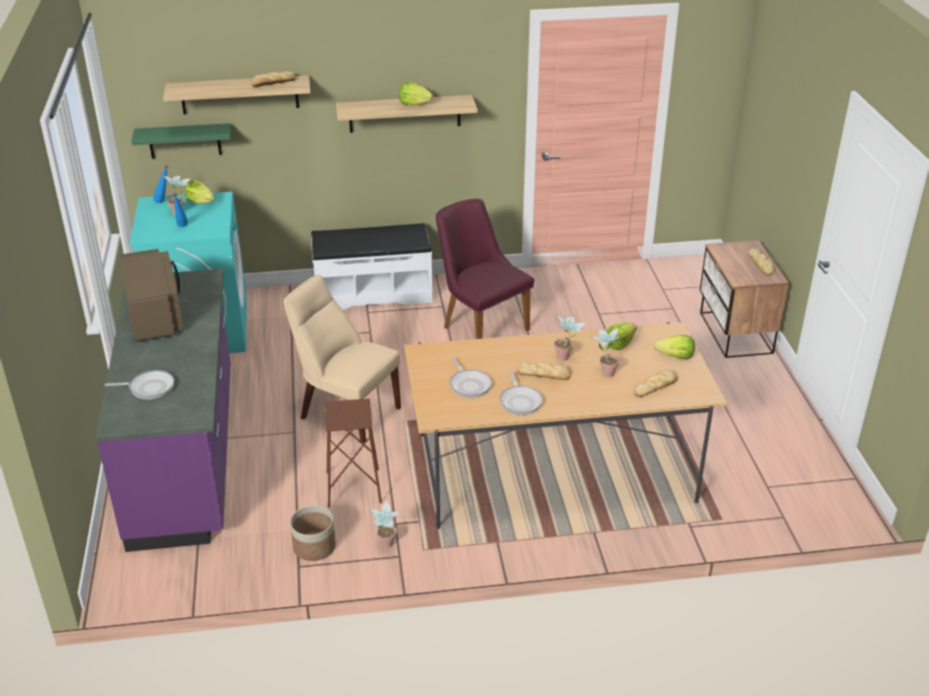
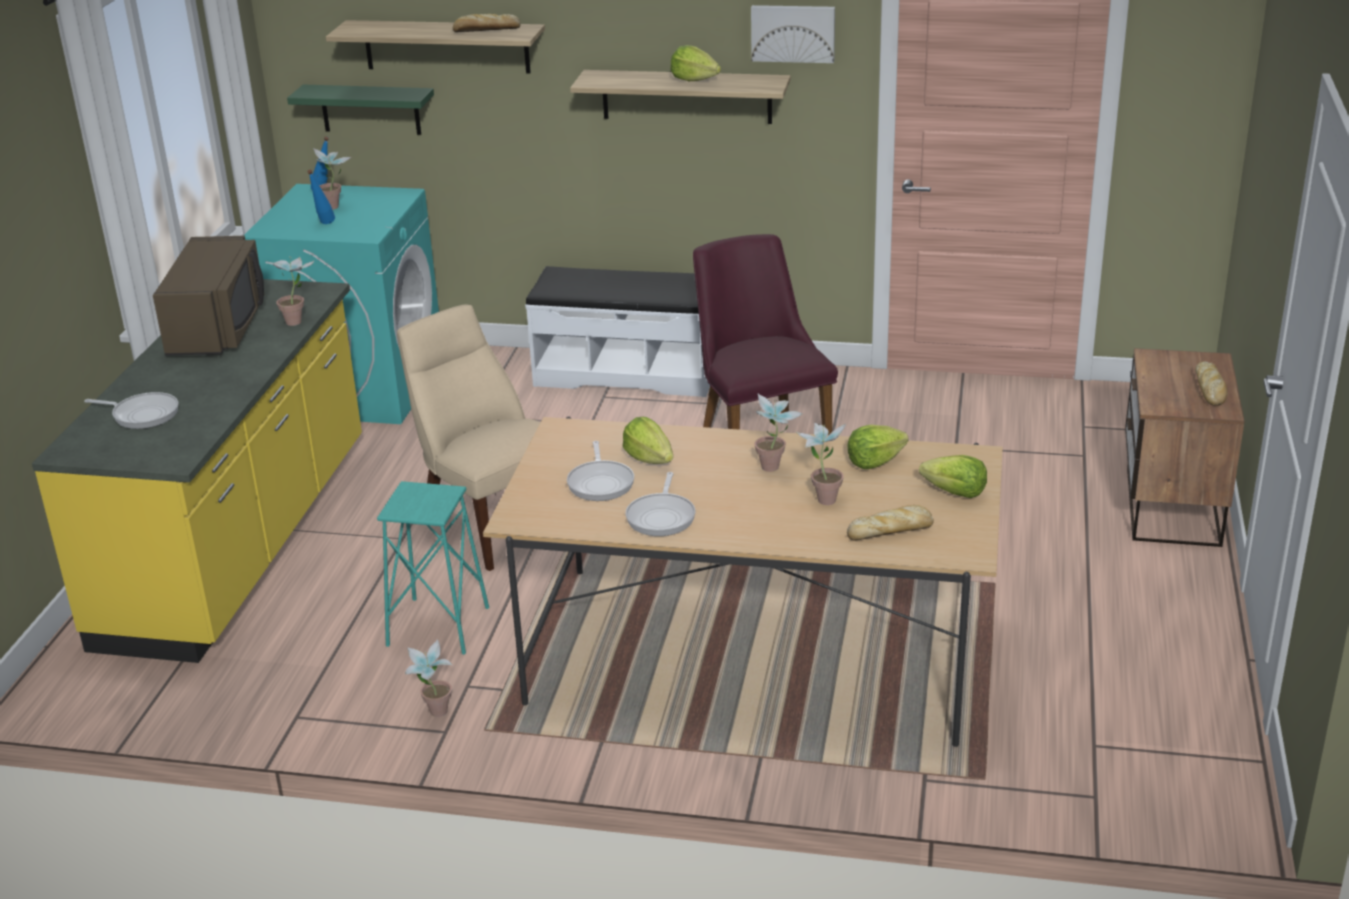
camera: 20 degrees right, 5 degrees down
purple counter [96,269,231,552] -> yellow counter [32,279,362,663]
lettuce [185,180,215,204] -> lettuce moved to [623,417,673,464]
planter [290,505,336,561] -> none
brown stool [325,399,382,508] -> turquoise stool [377,481,489,655]
bread [517,362,571,380] -> none
none -> potted plant [273,256,314,326]
none -> picture [751,5,835,63]

